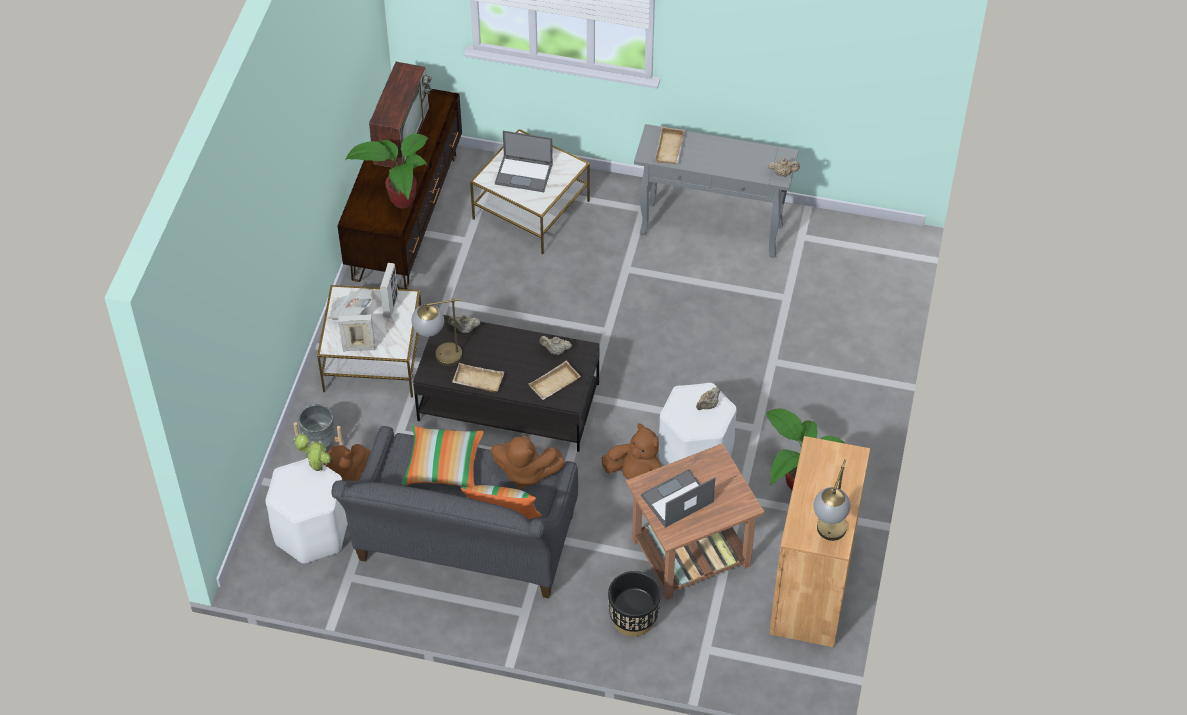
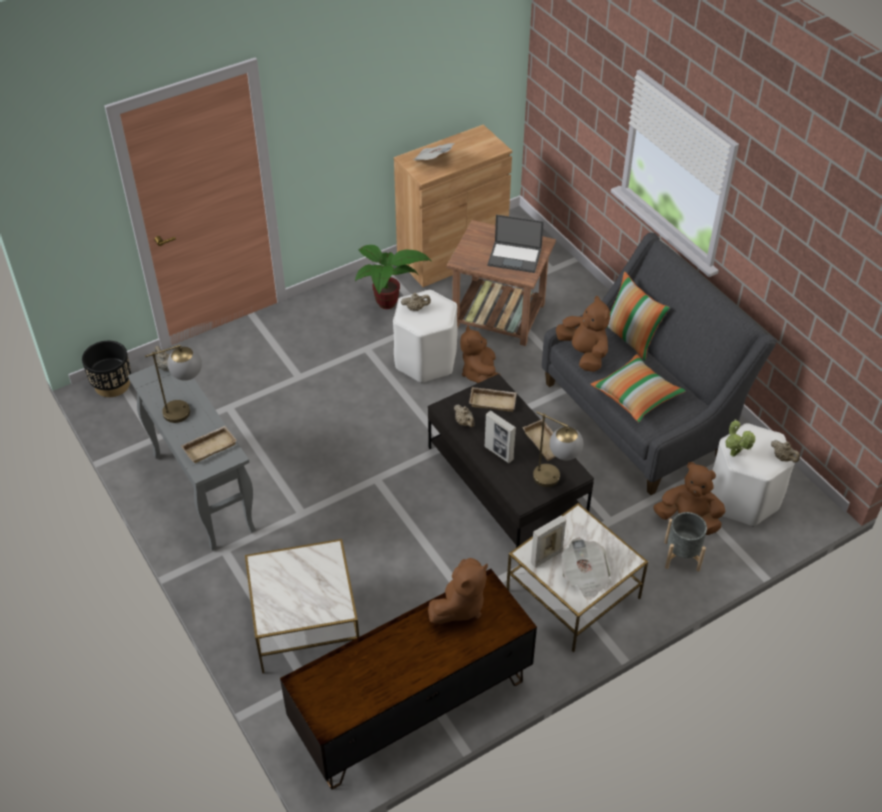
camera: 135 degrees left, 5 degrees down
picture frame [338,314,376,351] -> picture frame moved to [485,410,516,463]
potted plant [345,134,429,209] -> brown plush toy [428,558,488,624]
television [369,62,433,168] -> none
beige teapot [448,315,480,333] -> beige teapot moved to [771,440,800,462]
laptop [495,131,553,192] -> none
black planter [608,571,661,636] -> black planter moved to [82,341,131,397]
table lamp [814,459,850,541] -> table lamp moved to [145,345,202,423]
none -> newspaper [413,143,455,160]

